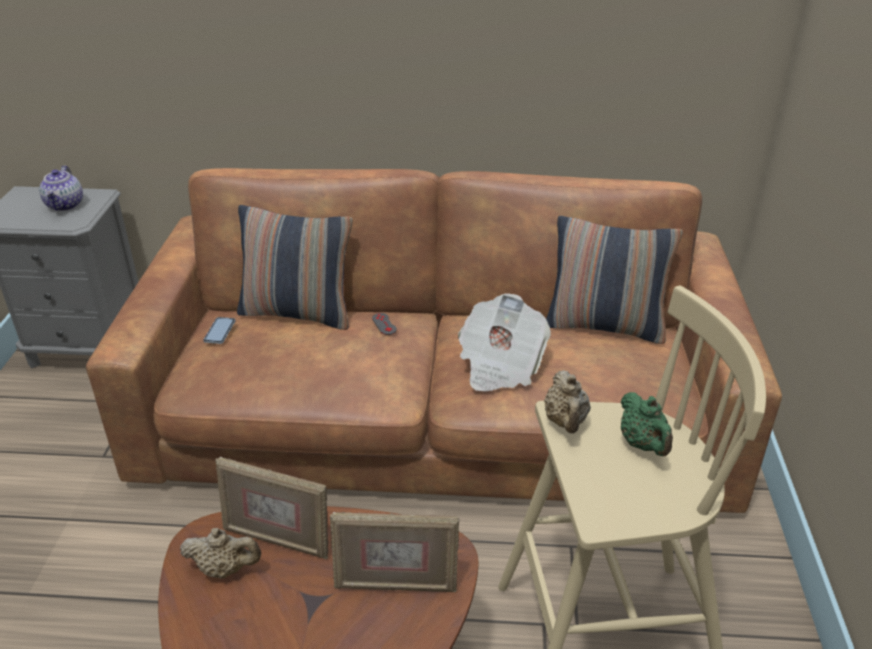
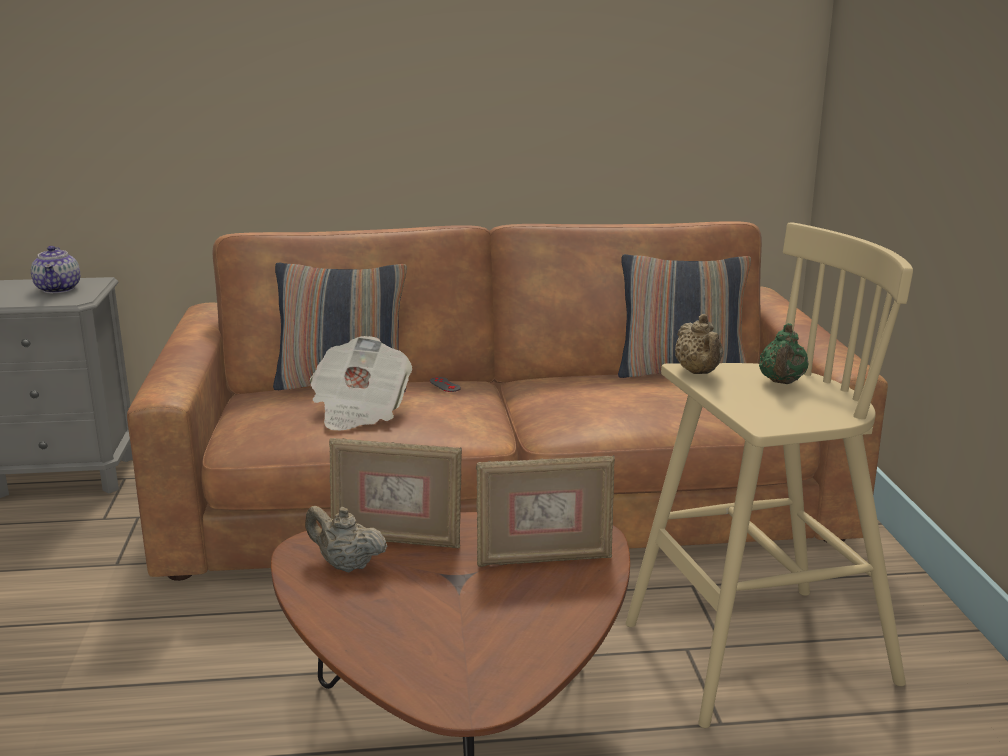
camera: 10 degrees left, 15 degrees down
beige teapot [180,528,261,579] -> beige teapot turned 150 degrees counterclockwise [305,506,387,572]
phone [203,317,236,344] -> none
newspaper [458,293,551,392] -> newspaper moved to [309,336,413,430]
green teapot [621,392,673,456] -> green teapot turned 45 degrees clockwise [759,323,808,384]

